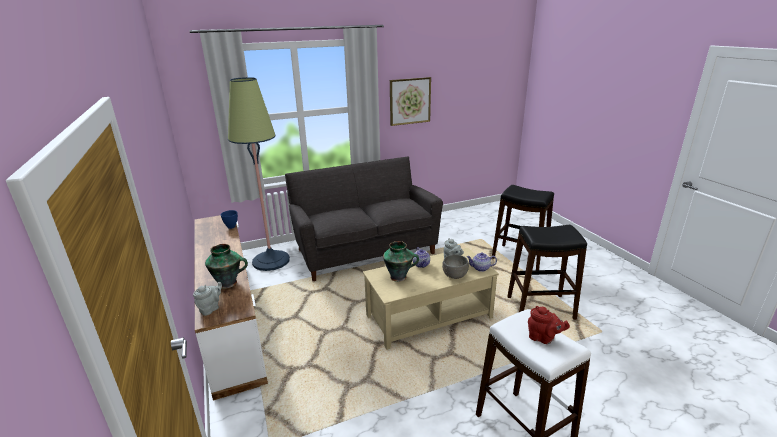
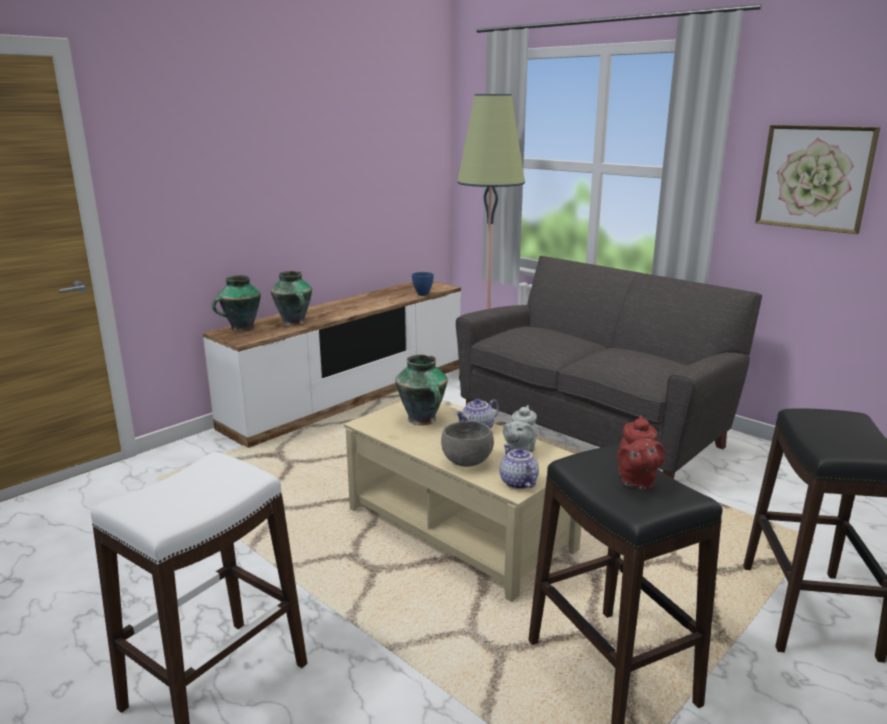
camera: 65 degrees right, 5 degrees down
grey teapot [193,282,222,316] -> vase [212,275,261,332]
red teapot [528,306,570,344] -> red teapot moved to [617,415,665,490]

